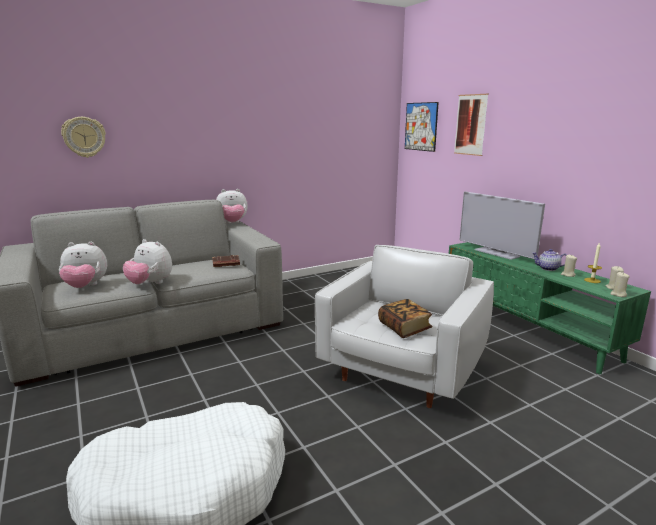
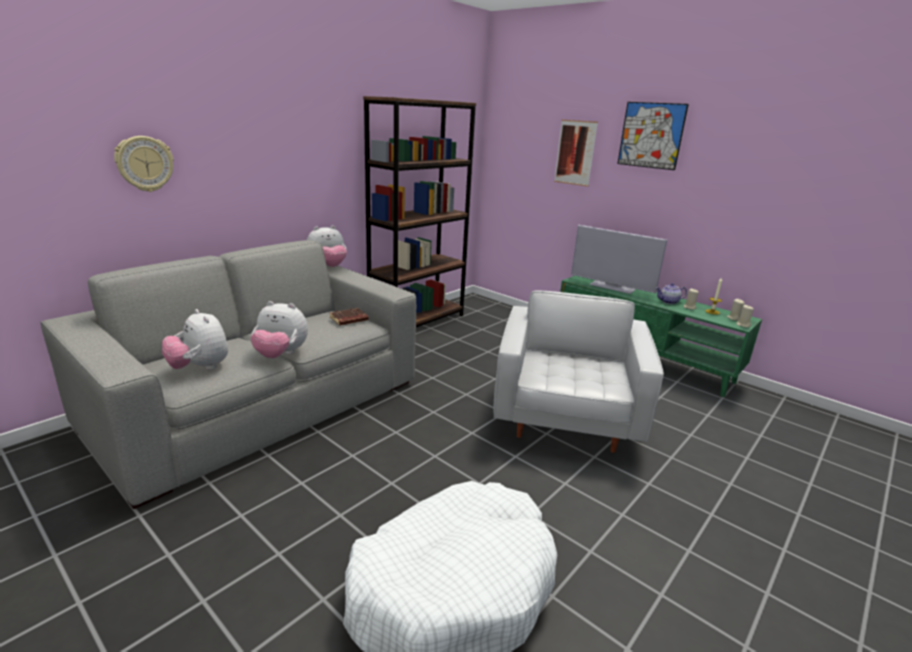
camera: 20 degrees left, 5 degrees up
plush toy [59,242,107,288] -> plush toy turned 75 degrees clockwise [162,309,228,370]
book [378,299,432,338] -> none
picture [405,102,439,152] -> picture moved to [617,102,689,170]
none -> brown bookcase [363,96,476,327]

